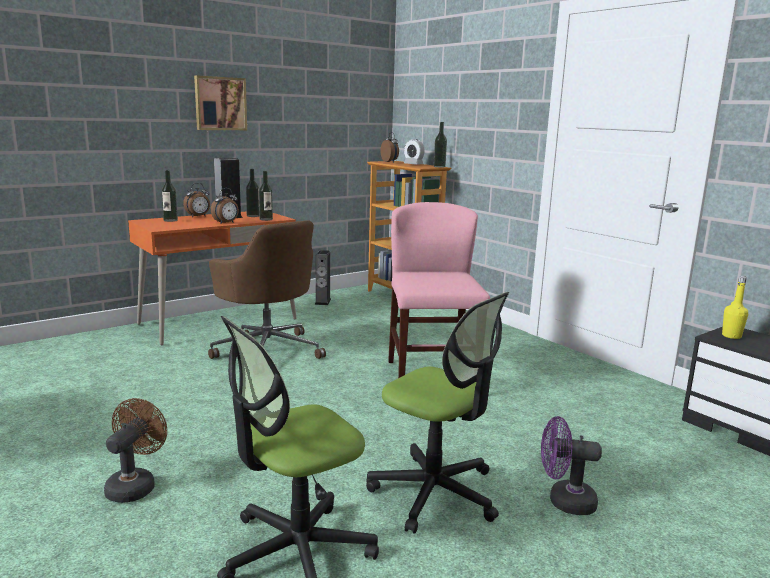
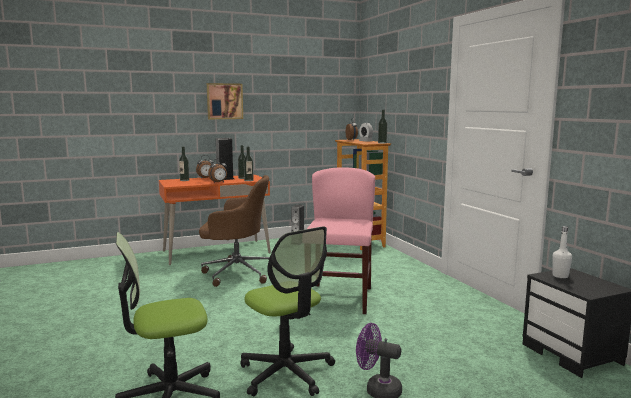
camera: 15 degrees right, 5 degrees down
brown fan [104,398,167,503] -> none
brown office chair [208,220,326,359] -> brown office chair turned 60 degrees counterclockwise [199,175,270,287]
yellow bottle [722,276,748,339] -> white bottle [553,226,572,278]

